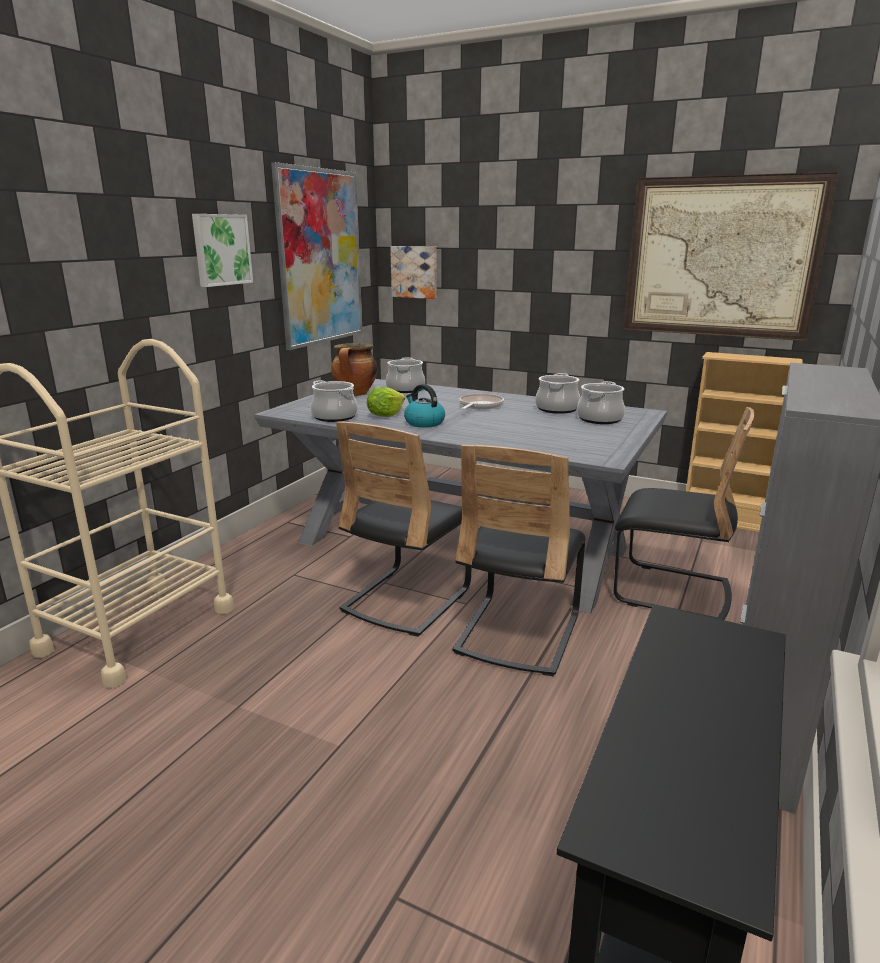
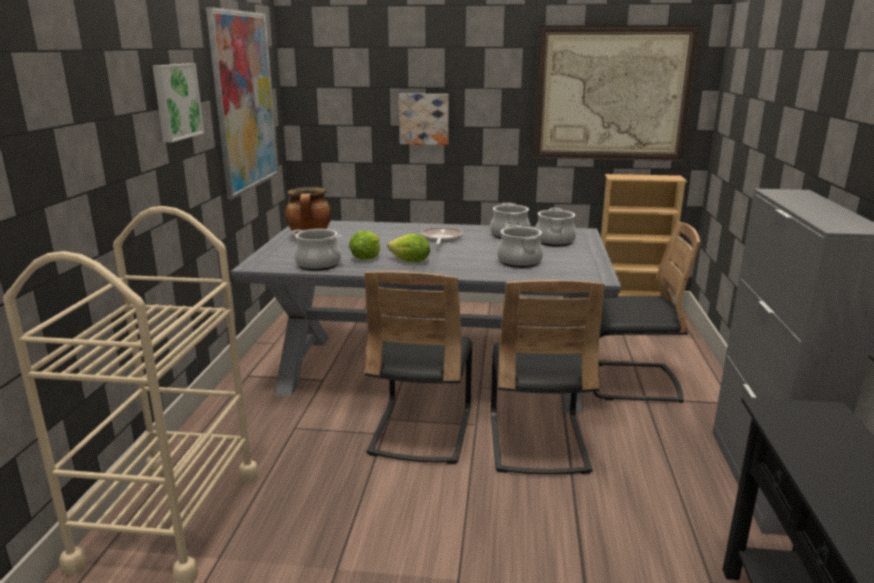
camera: 20 degrees left, 0 degrees up
cooking pot [386,358,425,393] -> cooking pot moved to [497,224,543,268]
picture [390,246,437,299] -> picture moved to [399,93,449,145]
kettle [404,384,445,428] -> lettuce [387,234,430,262]

